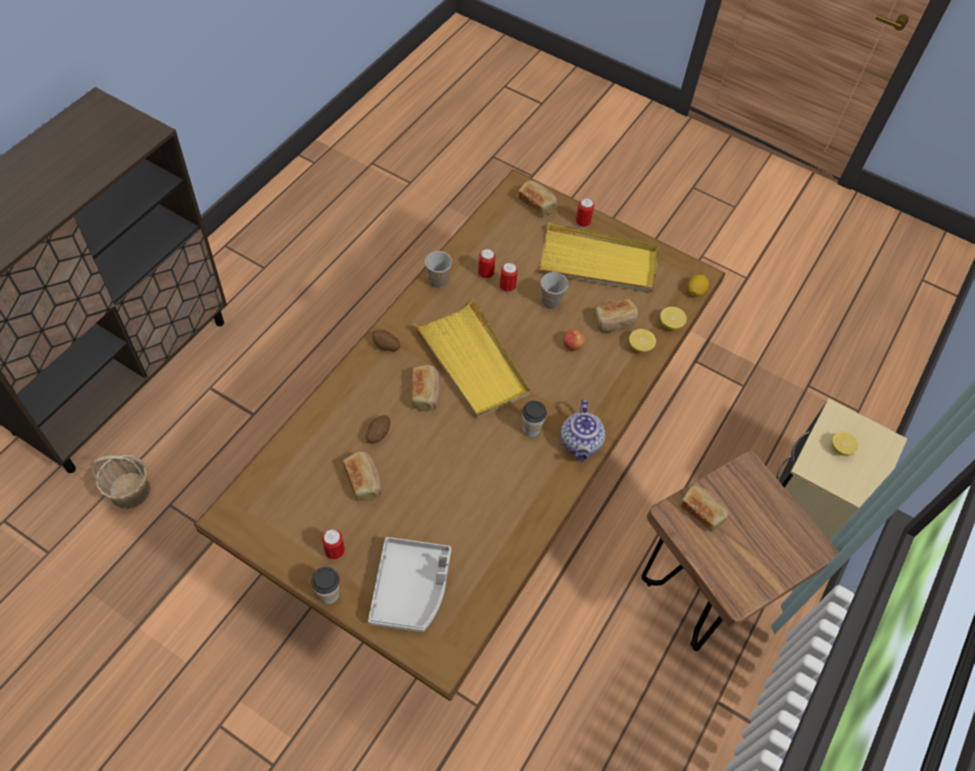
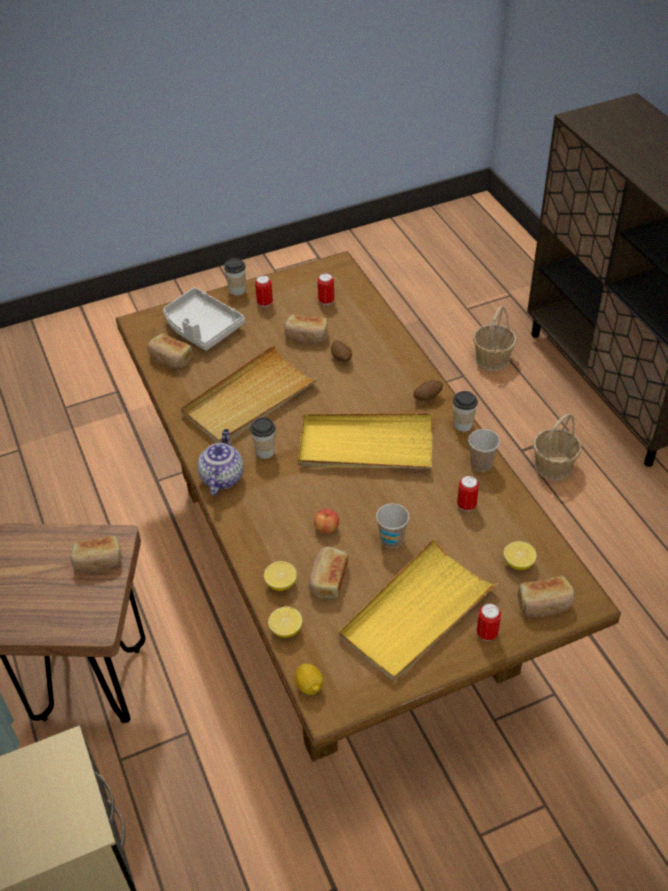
camera: 130 degrees right, 10 degrees down
bread [412,365,440,412] -> bread moved to [147,334,193,368]
can [500,263,518,293] -> can moved to [317,273,334,305]
teapot [561,399,605,462] -> teapot turned 60 degrees clockwise [197,429,244,496]
lemon [832,432,859,456] -> lemon moved to [504,541,537,570]
none -> beige tray [181,345,319,443]
none -> cup [453,391,478,432]
none -> basket [533,413,581,480]

